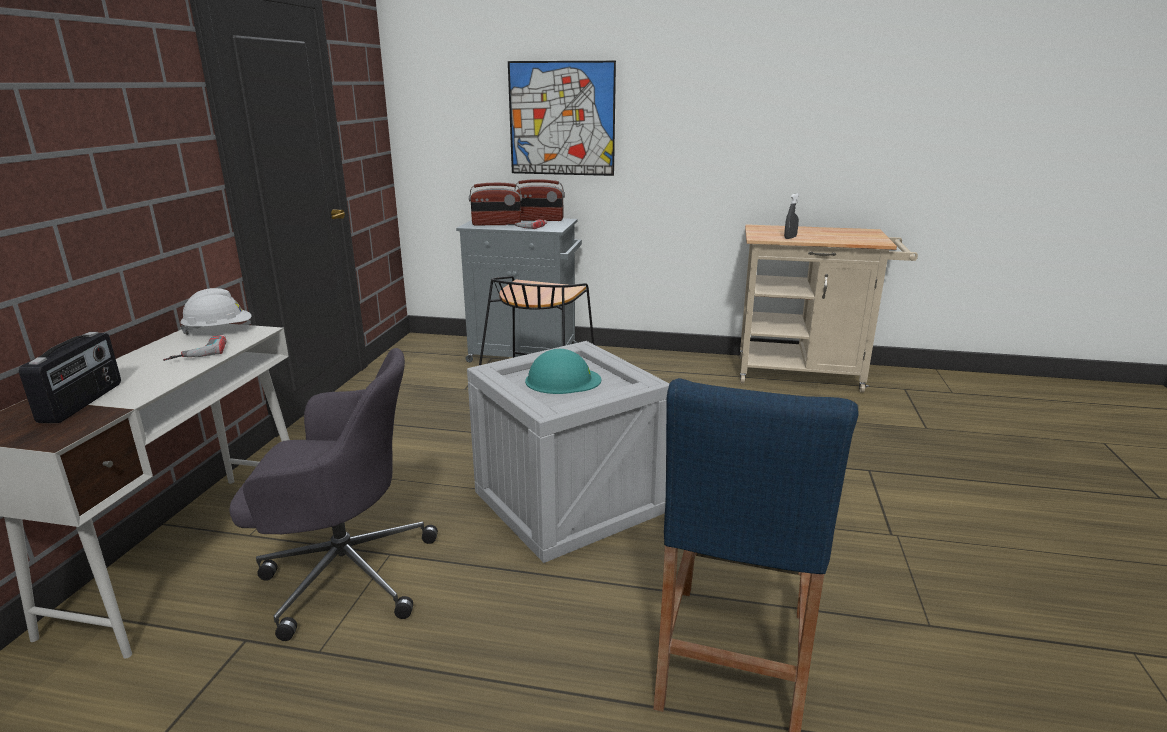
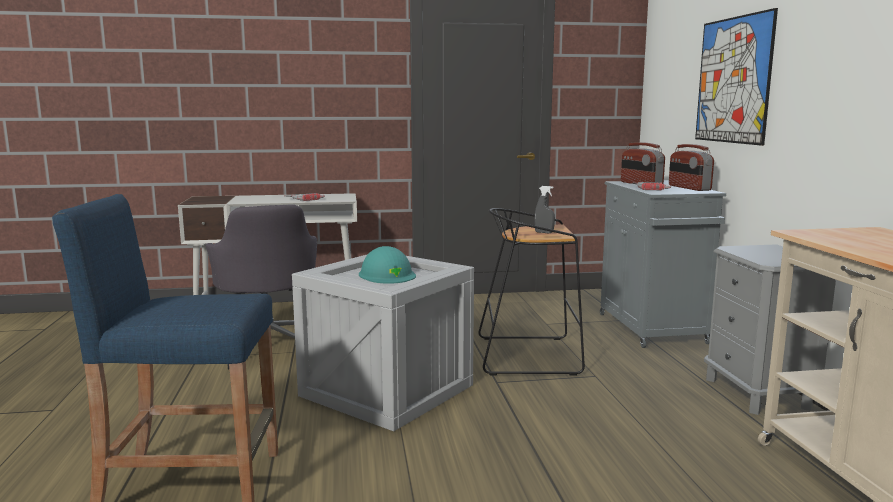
camera: 70 degrees right, 10 degrees down
radio [19,332,121,423] -> none
white hard hat [180,288,252,335] -> none
grey spray bottle [784,193,800,239] -> grey spray bottle moved to [535,186,555,233]
none -> grey nightstand [704,244,836,415]

